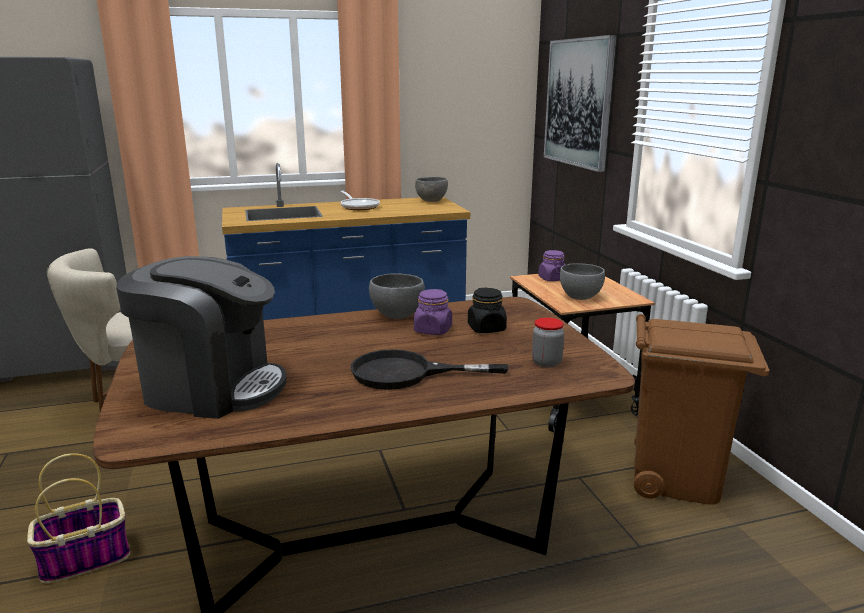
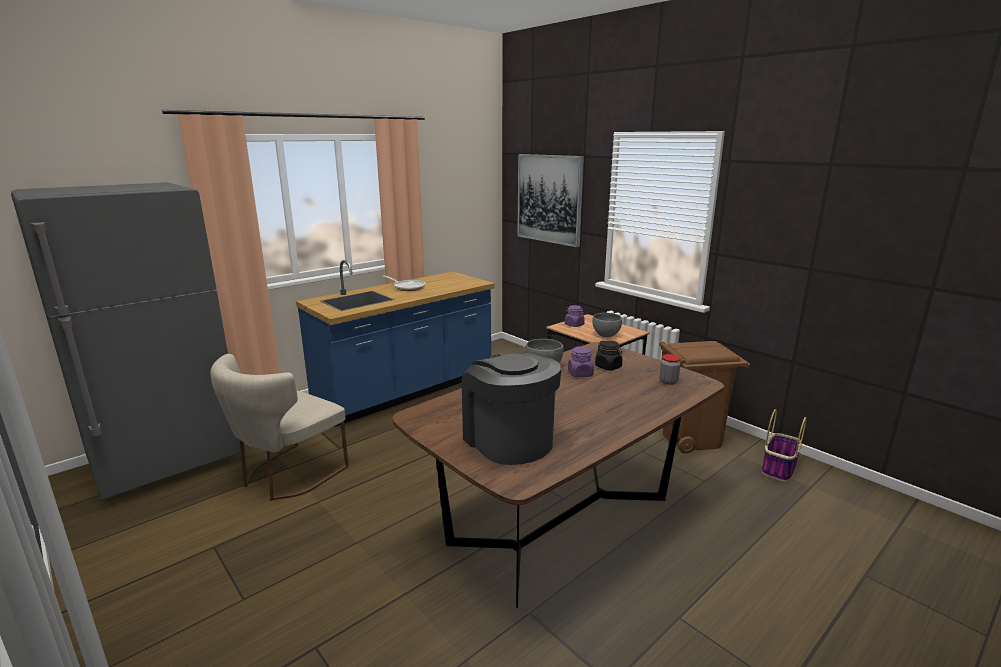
camera: 25 degrees left, 0 degrees up
basket [27,453,130,584] -> basket moved to [762,409,806,482]
coffee machine [116,256,287,419] -> coffee machine turned 105 degrees counterclockwise [462,353,561,465]
black frying pan [351,349,508,390] -> none
grey bowl [415,177,448,202] -> none

